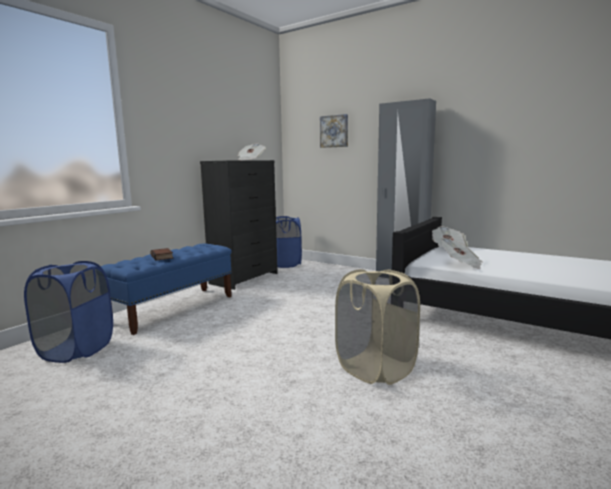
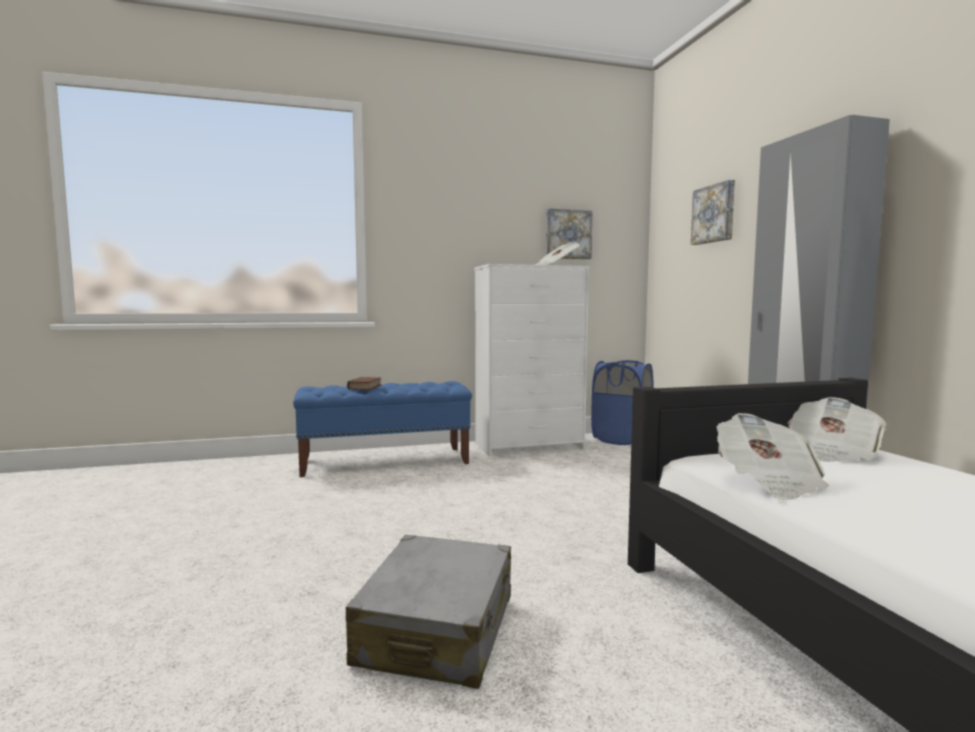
camera: 40 degrees right, 5 degrees down
blue laundry basket [24,261,113,363] -> none
black dresser [200,160,278,290] -> white dresser [474,264,590,457]
beige laundry basket [335,269,420,385] -> grey suitcase [346,535,511,689]
none -> picture [546,209,592,259]

